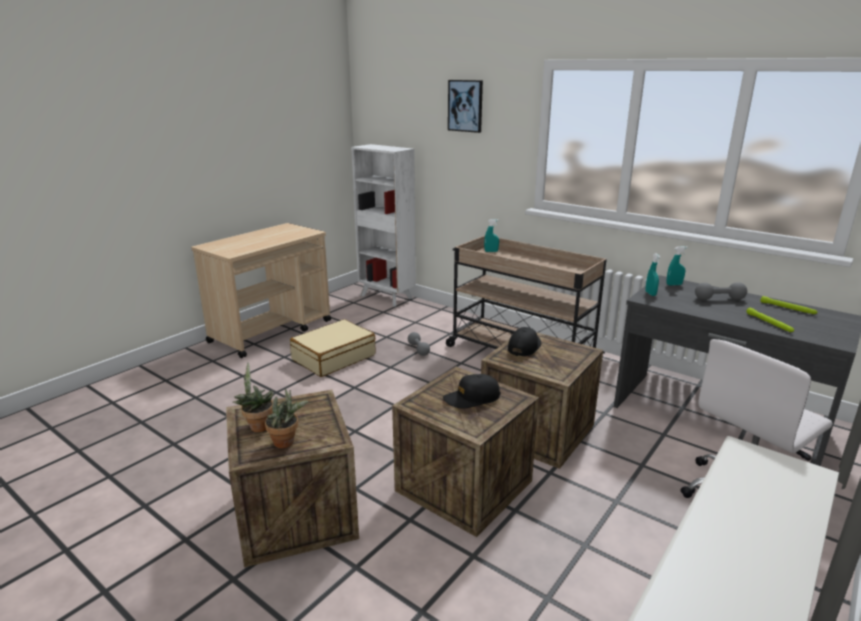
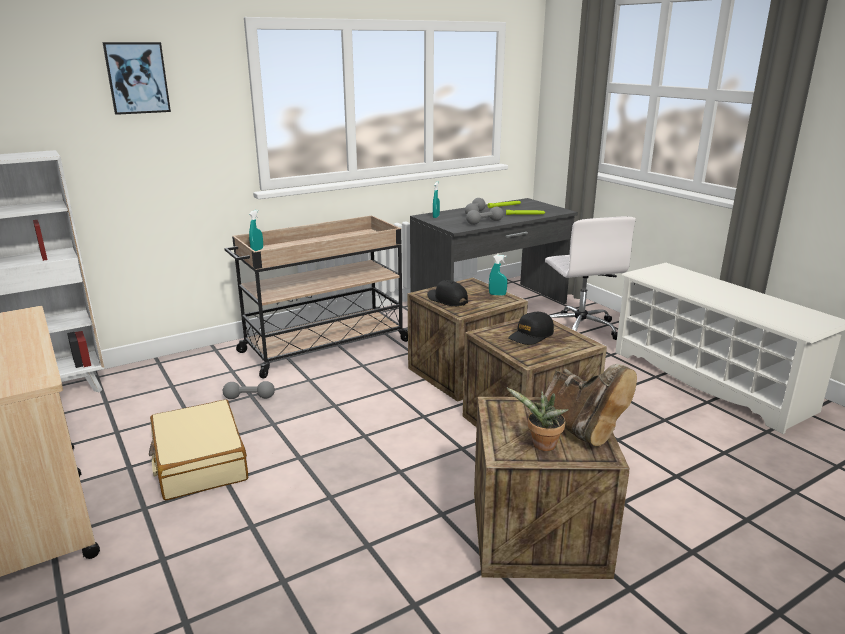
camera: 70 degrees left, 0 degrees up
potted plant [265,389,309,448] -> brown boot [544,364,637,446]
black cap [443,374,501,409] -> black cap turned 45 degrees clockwise [508,312,554,345]
turquoise spray bottle [645,253,661,296] -> turquoise spray bottle moved to [489,255,507,296]
none -> grey dumbbell [466,207,504,225]

